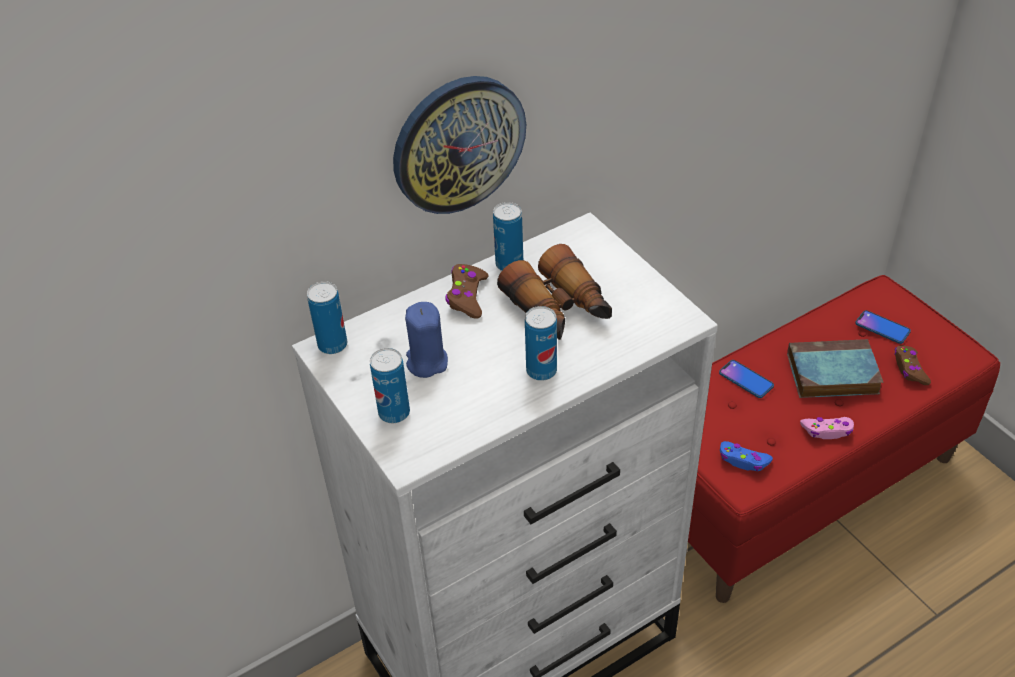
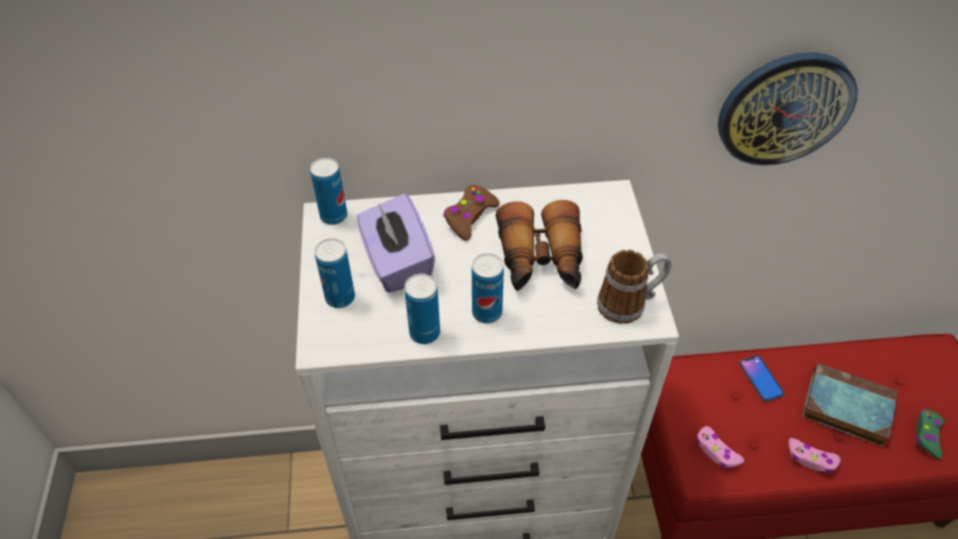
camera: 25 degrees right, 5 degrees up
wall clock [393,76,526,214] -> wall clock moved to [718,52,858,166]
blue candle [405,302,448,378] -> purple tissue box [357,193,435,293]
can [493,202,523,271] -> can moved to [405,274,440,344]
blue game controller [720,441,773,471] -> pink game controller [696,426,744,468]
phone [855,310,911,344] -> none
brown game controller [894,345,931,385] -> green game controller [916,409,945,459]
none -> mug [597,250,672,324]

